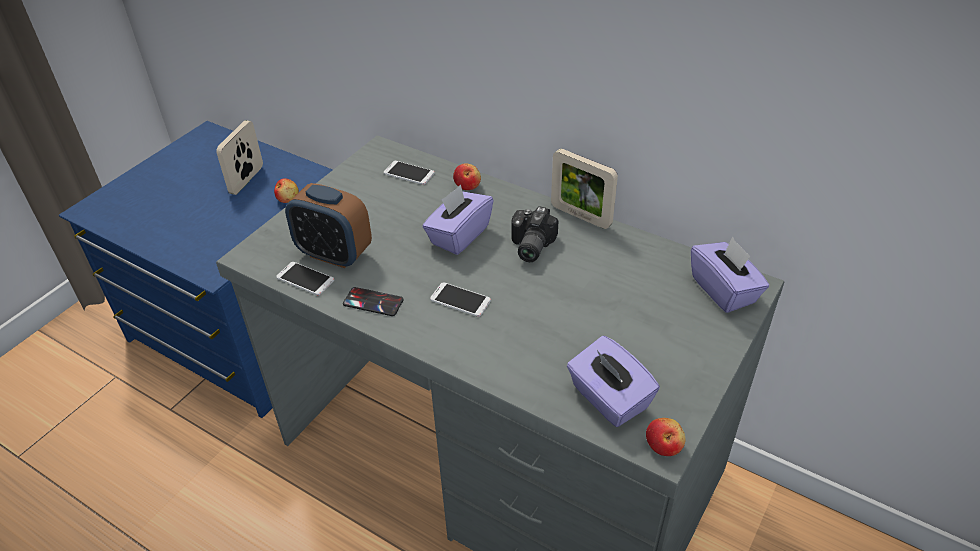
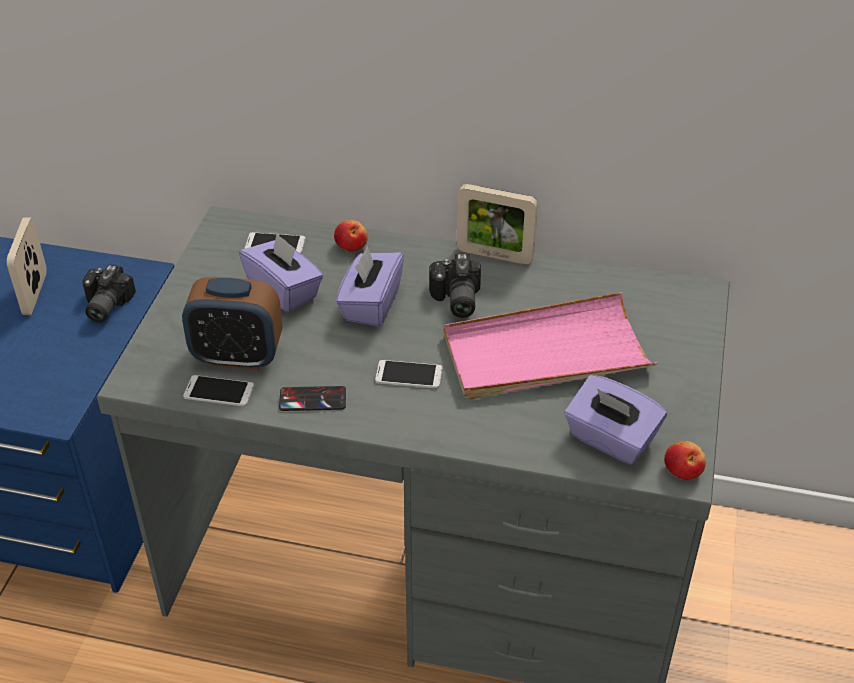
camera: 20 degrees left, 0 degrees up
apple [274,178,299,203] -> camera [82,265,136,323]
purple tissue box [691,237,769,313] -> purple tissue box moved to [239,233,323,312]
none -> pink tray [443,292,657,399]

